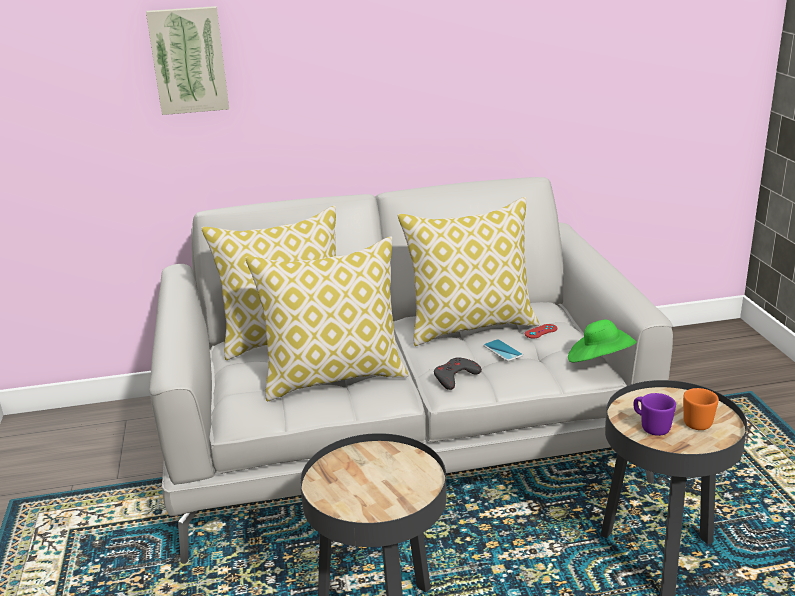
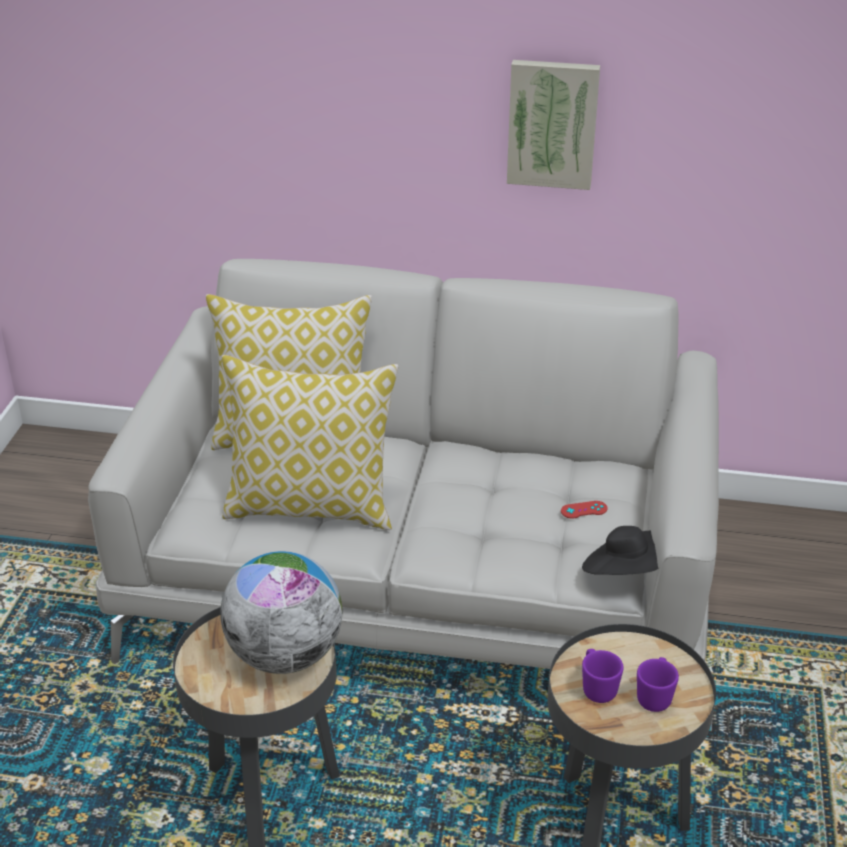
camera: 20 degrees right, 10 degrees up
picture [146,6,229,115] -> picture moved to [507,60,600,190]
pillow [398,197,539,346] -> none
grey game controller [434,357,482,390] -> none
phone [483,339,523,361] -> none
green hat [568,320,637,362] -> black hat [582,526,658,575]
orange mug [683,388,719,430] -> purple mug [637,657,679,712]
none -> globe [220,551,342,674]

